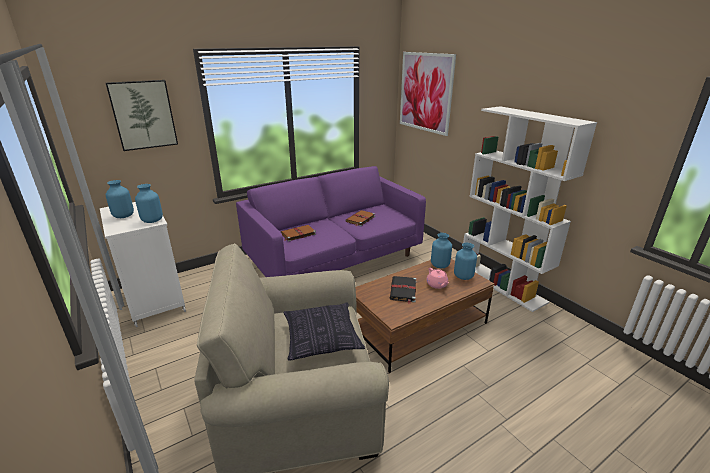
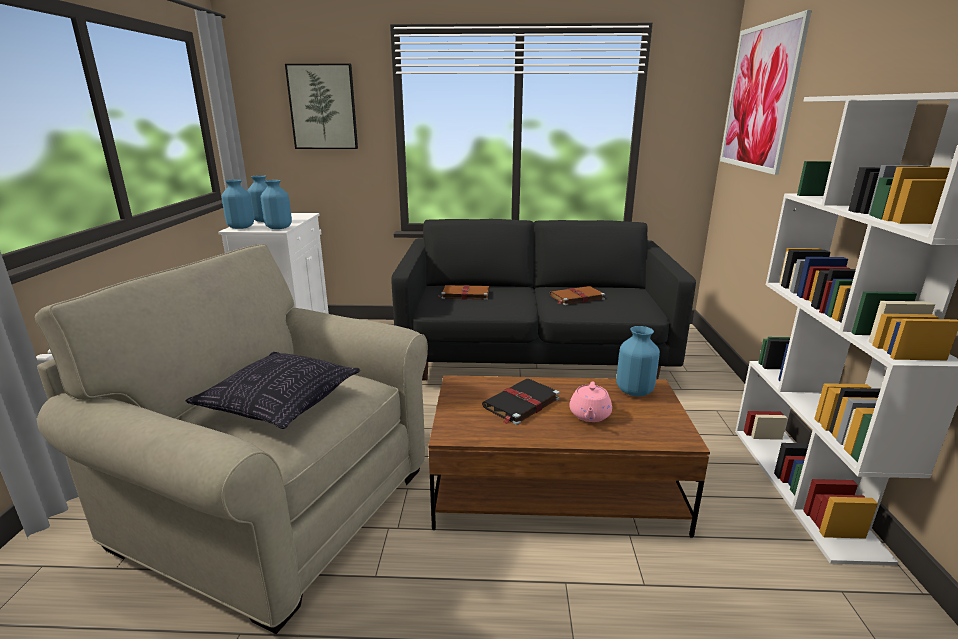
camera: 35 degrees right, 5 degrees down
purple sofa [236,166,426,277] -> black sofa [391,219,696,380]
blue vase [454,243,477,280] -> blue vase moved to [221,180,254,229]

